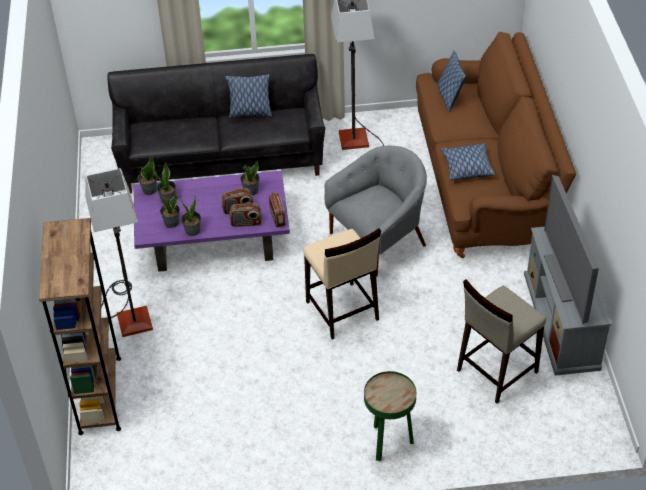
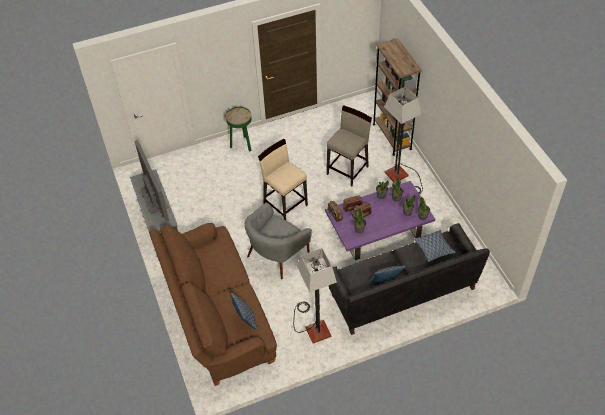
camera: 165 degrees right, 5 degrees up
pillow [440,143,495,180] -> pillow moved to [414,230,456,263]
beige stool [457,279,546,404] -> beige stool moved to [327,105,372,186]

